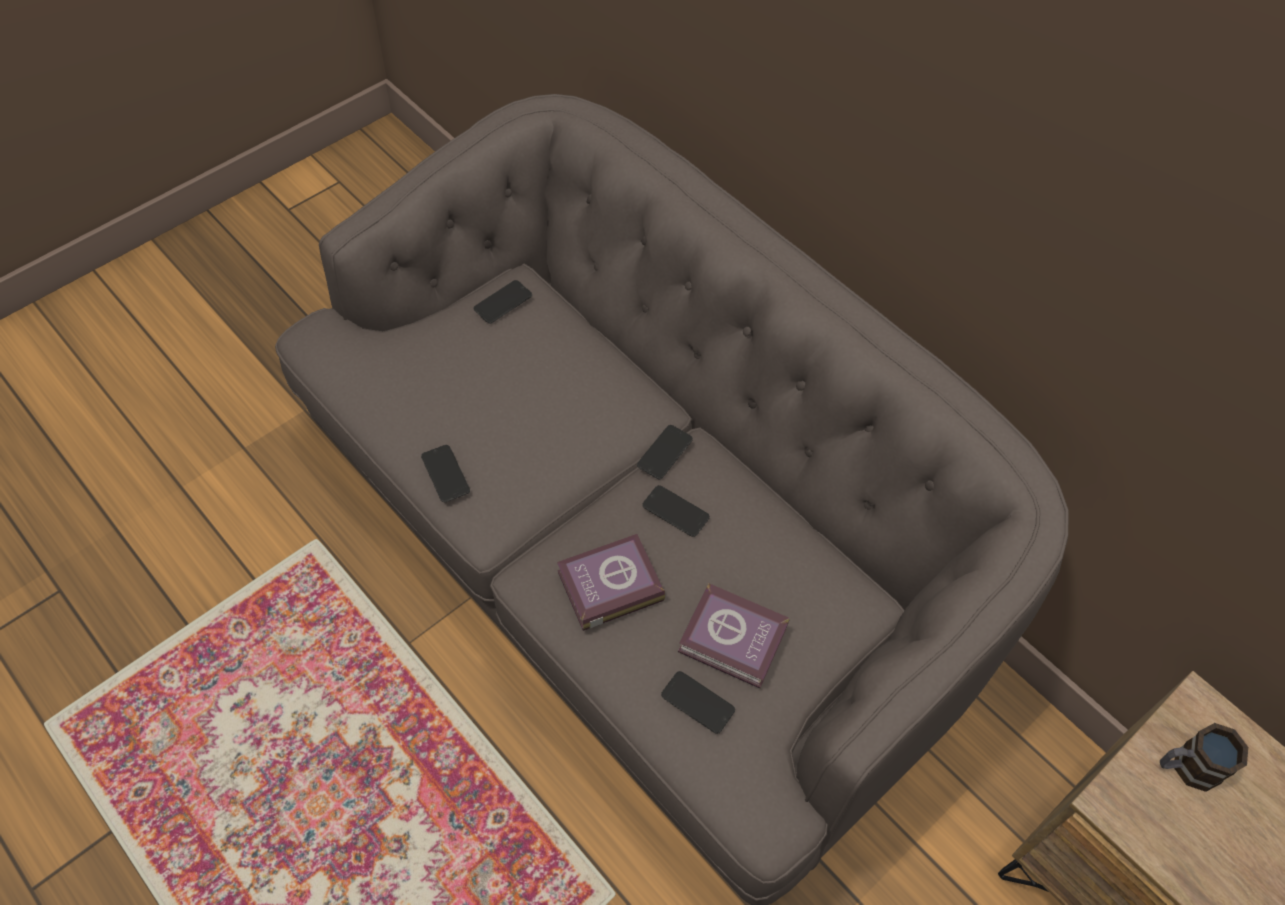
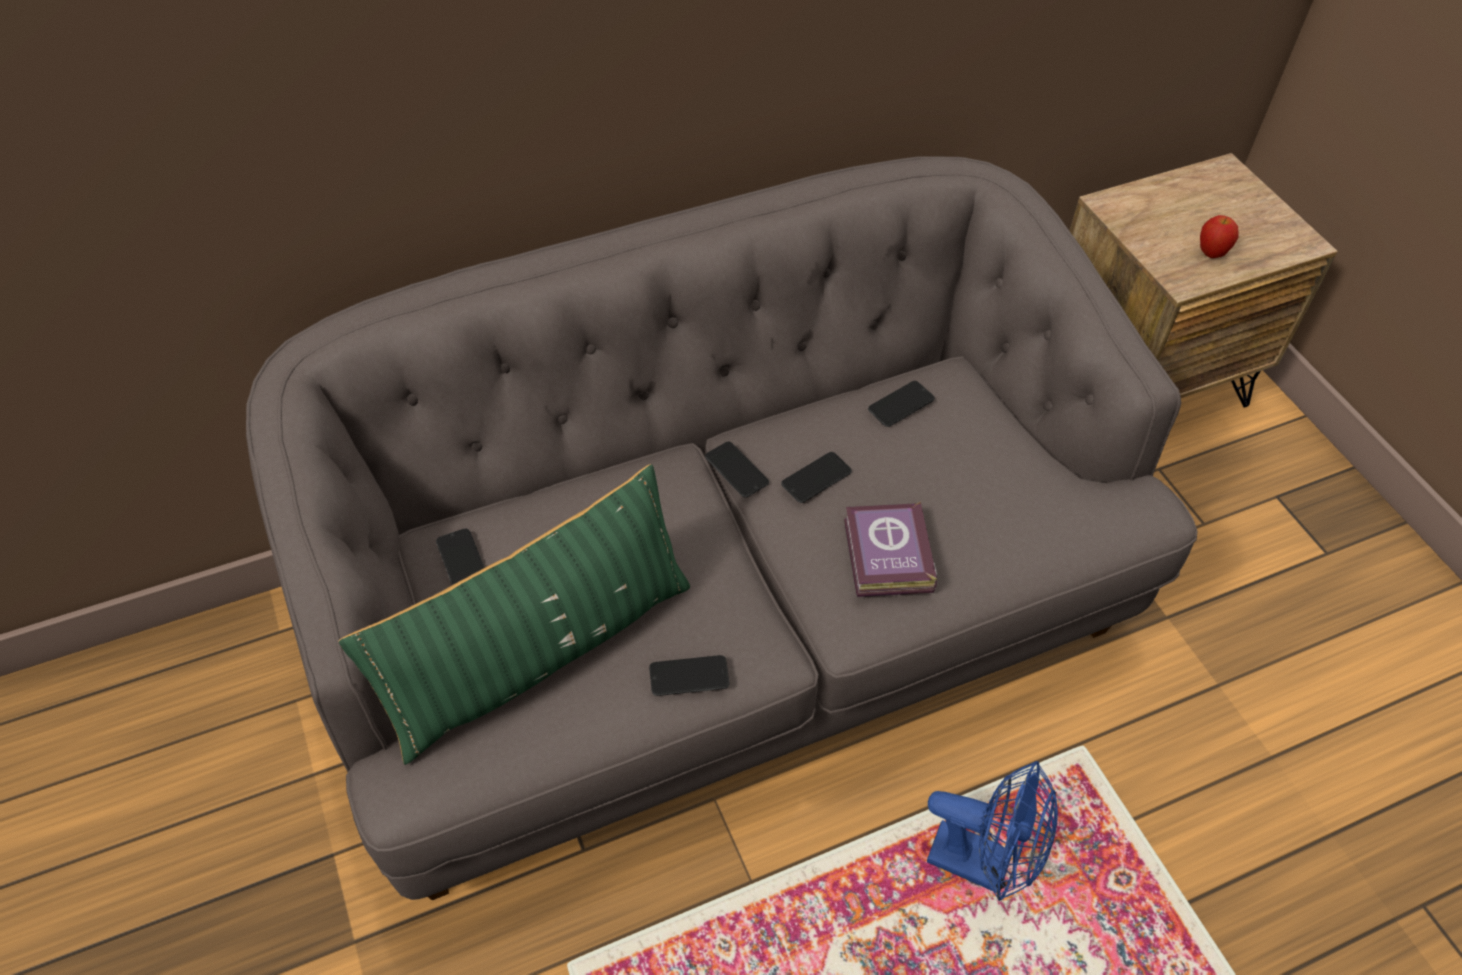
camera: 70 degrees left, 5 degrees down
phone [661,671,735,734] -> phone moved to [868,381,935,427]
book [678,583,790,688] -> none
mug [1160,723,1248,792] -> none
none -> green pillow [339,464,690,765]
none -> blue fan [927,761,1058,901]
none -> apple [1200,215,1238,258]

